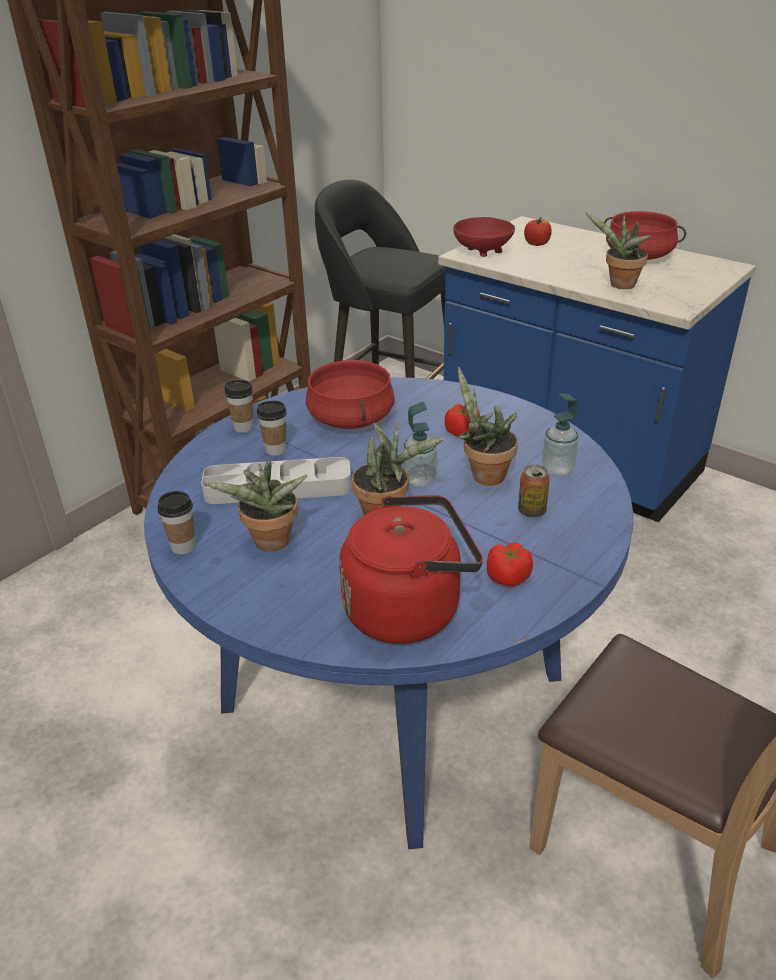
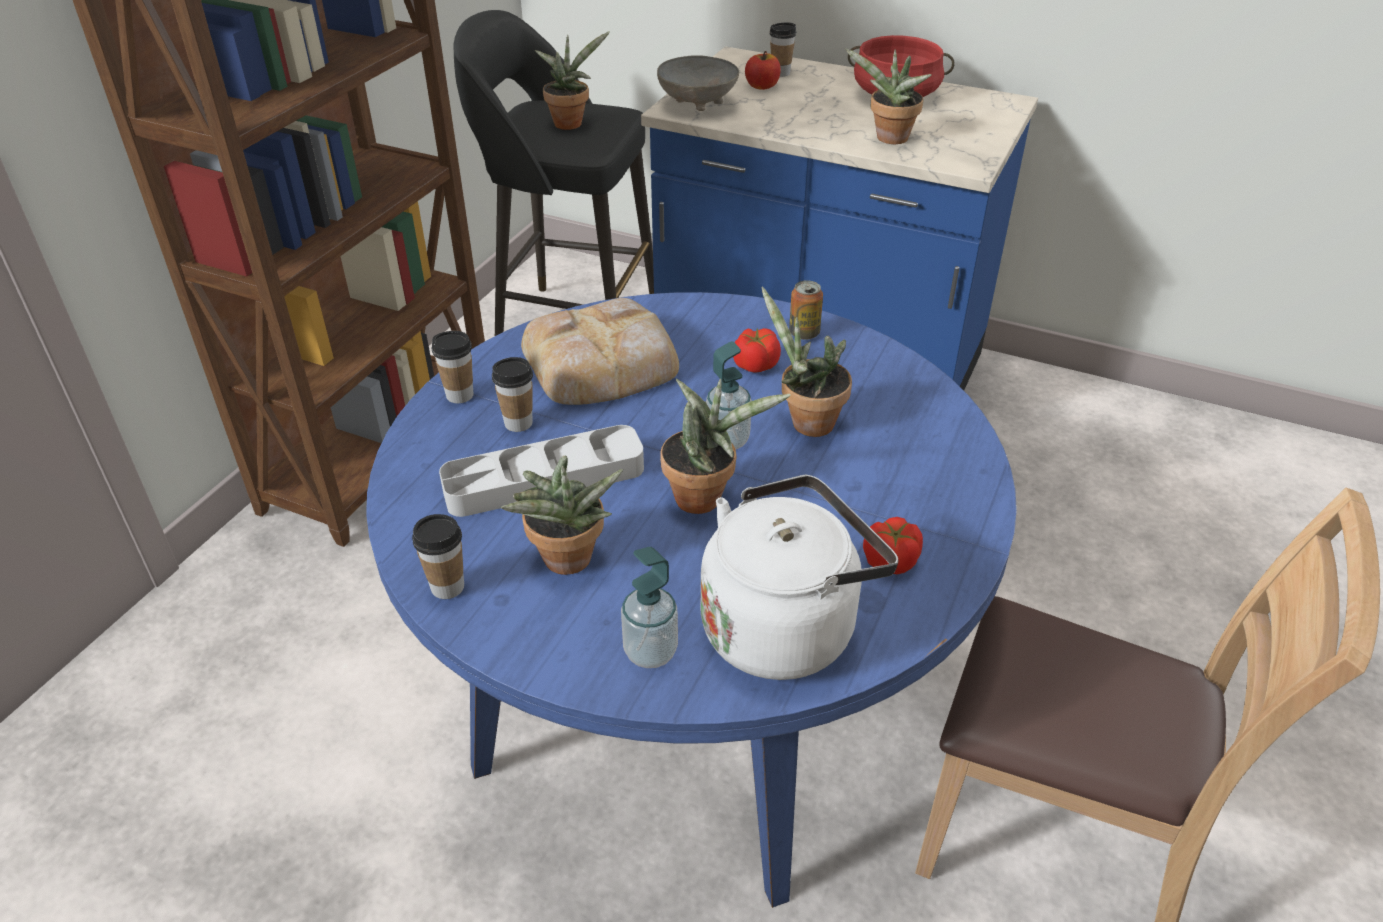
camera: 15 degrees left, 5 degrees up
red cooking pot [306,360,395,429] -> bread [521,298,679,405]
red kettle [339,495,483,644] -> white kettle [701,475,898,680]
red bowl [453,217,515,257] -> grey bowl [657,55,739,111]
can [518,464,550,517] -> can moved to [789,280,823,340]
soap dispenser [542,393,579,476] -> soap dispenser moved to [621,547,678,668]
none -> potted plant [535,31,610,130]
none -> cup [770,22,796,77]

